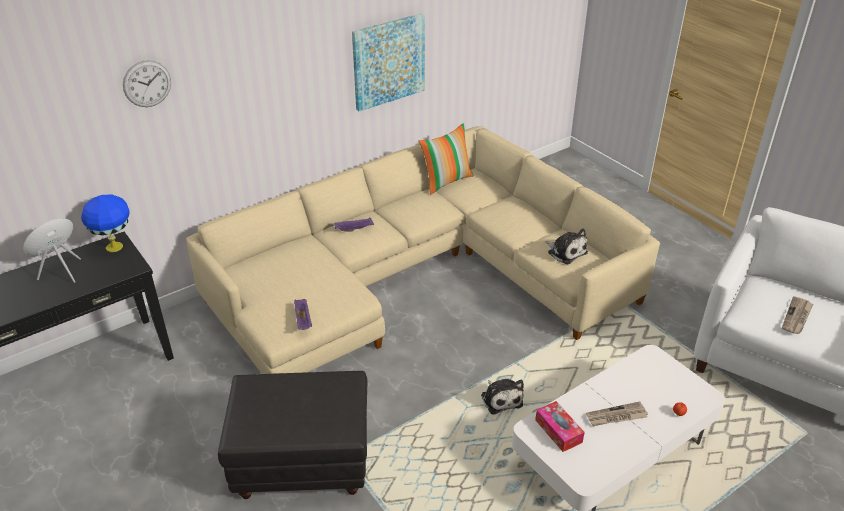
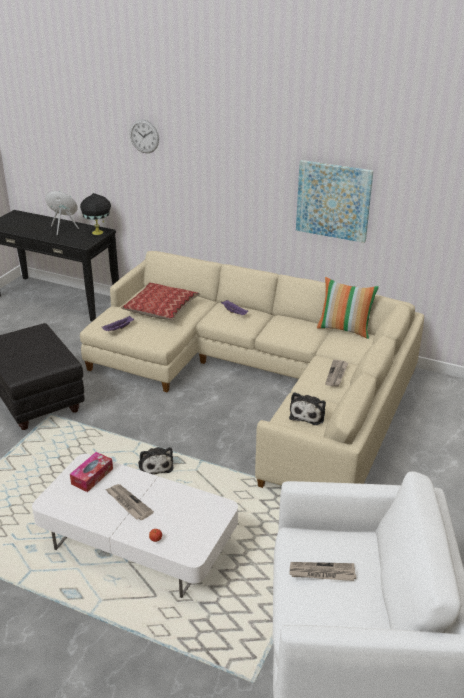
camera: 60 degrees right, 5 degrees down
blue table lamp [81,195,130,252] -> black table lamp [80,193,111,235]
plush toy [481,379,524,415] -> plush toy turned 60 degrees counterclockwise [138,447,174,475]
none -> pillow [121,282,200,320]
none -> newspaper [325,360,348,387]

